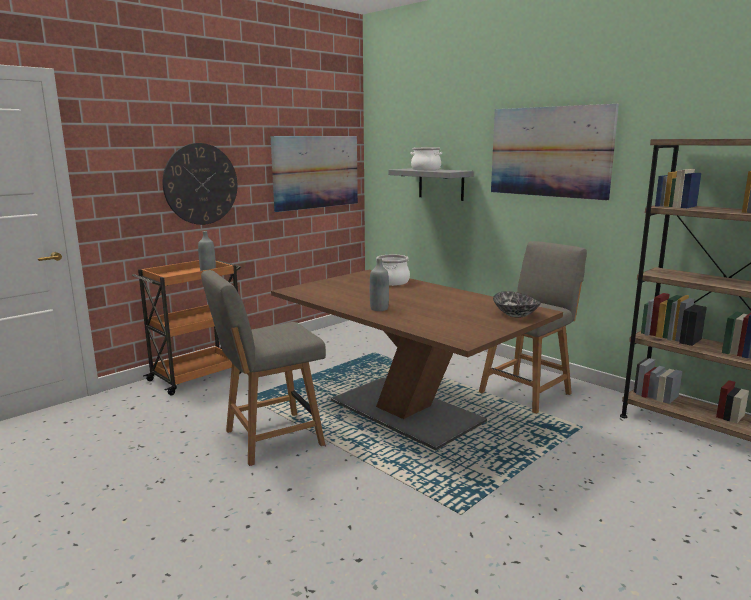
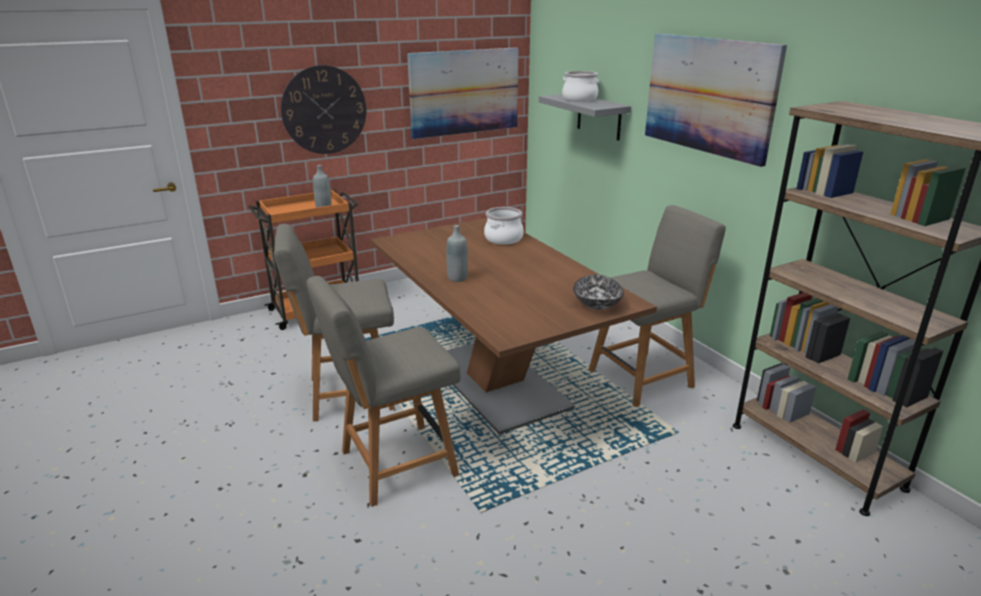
camera: 15 degrees right, 10 degrees up
none -> grey chair [307,276,461,507]

